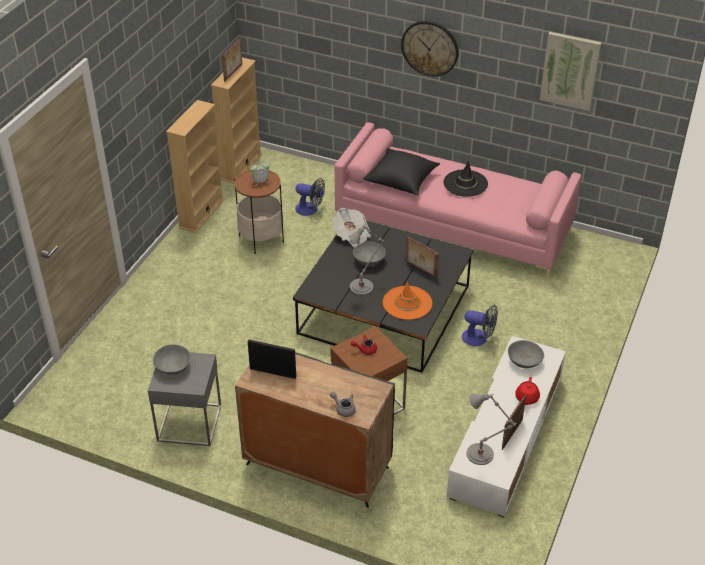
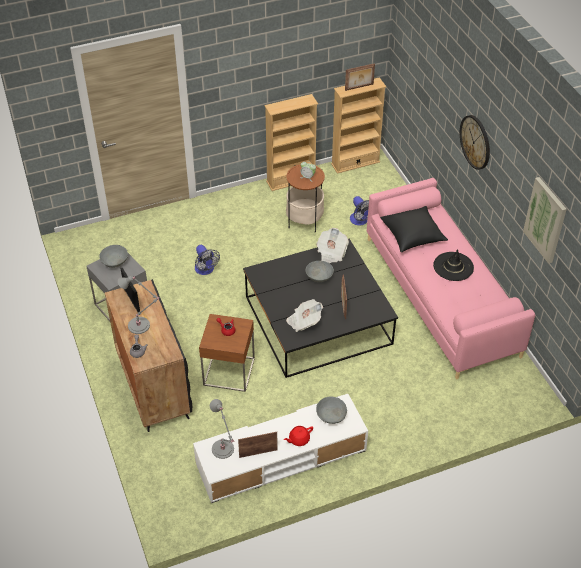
camera: 45 degrees right, 5 degrees up
grey table lamp [348,226,384,295] -> grey table lamp moved to [118,276,160,334]
orange hat [383,282,432,320] -> newspaper [286,299,323,332]
fan [462,305,498,346] -> fan moved to [195,245,220,275]

